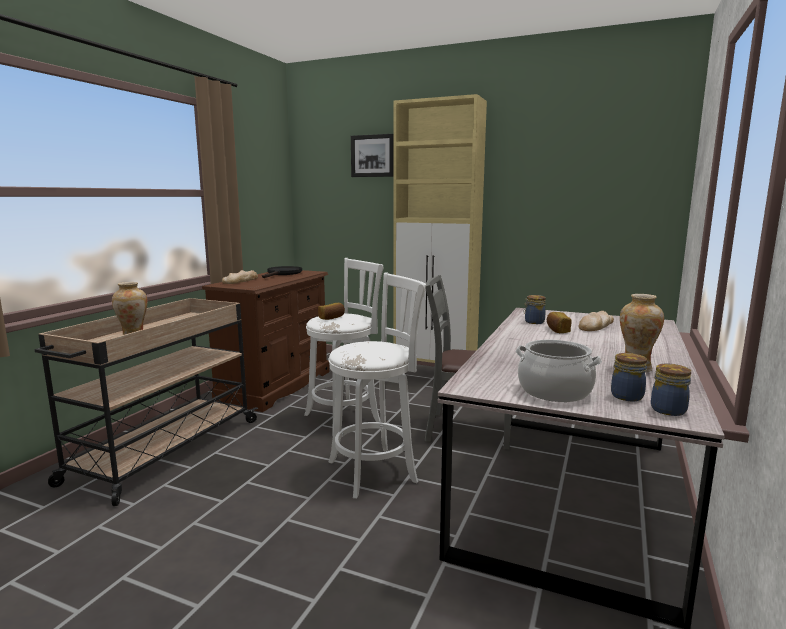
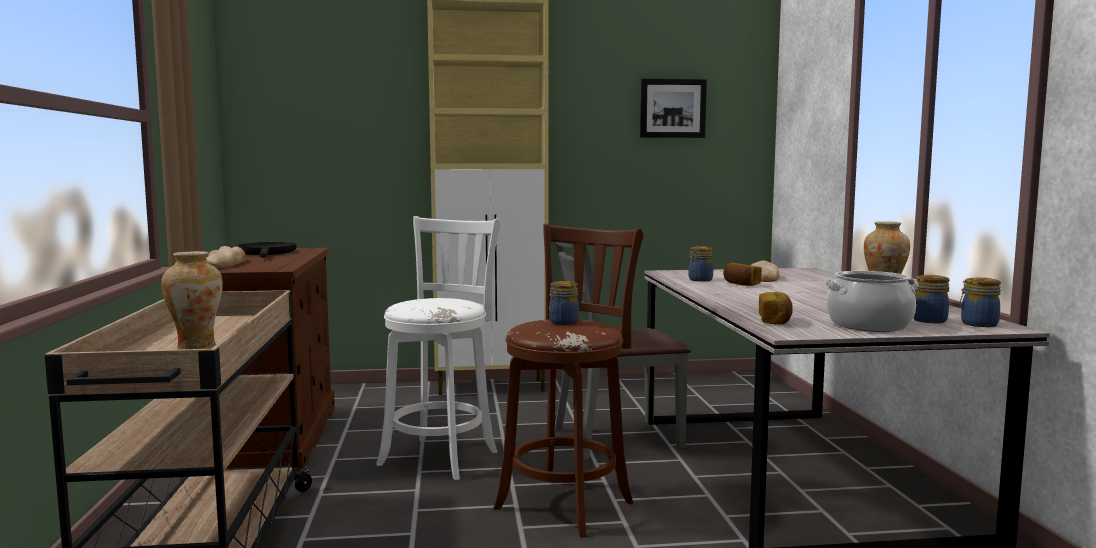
camera: 30 degrees left, 5 degrees down
bread [318,303,345,320] -> bread moved to [759,292,793,325]
white stool [328,272,426,499] -> brown stool [493,224,644,538]
picture [351,134,394,177] -> picture moved to [640,79,707,138]
none -> jar [549,281,579,325]

